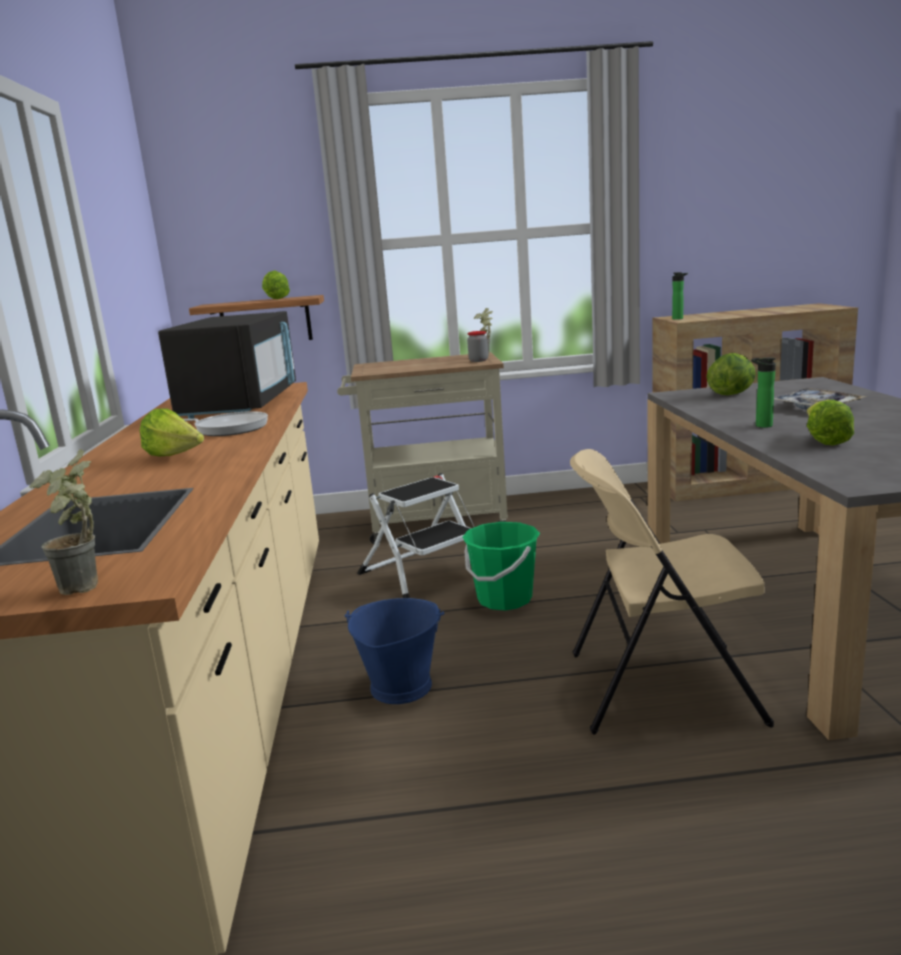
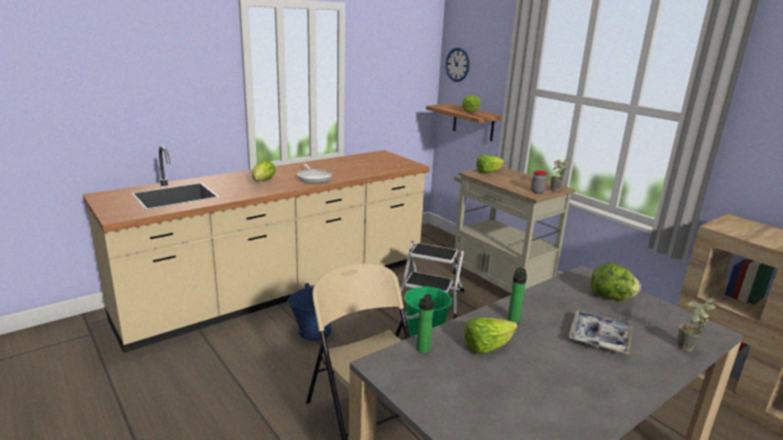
camera: 55 degrees right, 5 degrees up
potted plant [29,449,98,595] -> potted plant moved to [677,297,716,351]
black microwave [158,311,296,419] -> none
bottle [672,272,688,320] -> bottle moved to [416,294,434,353]
none -> wall clock [445,48,469,82]
none -> lettuce [476,155,505,173]

